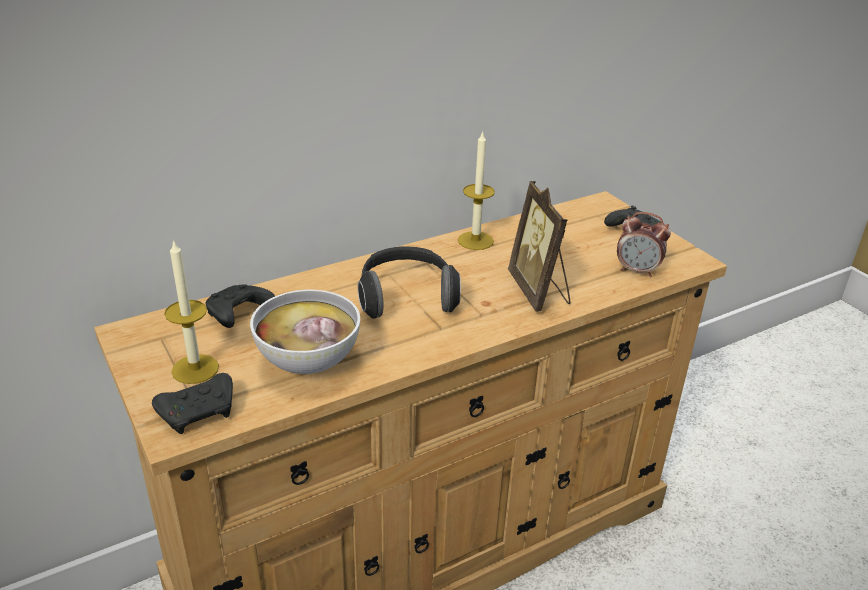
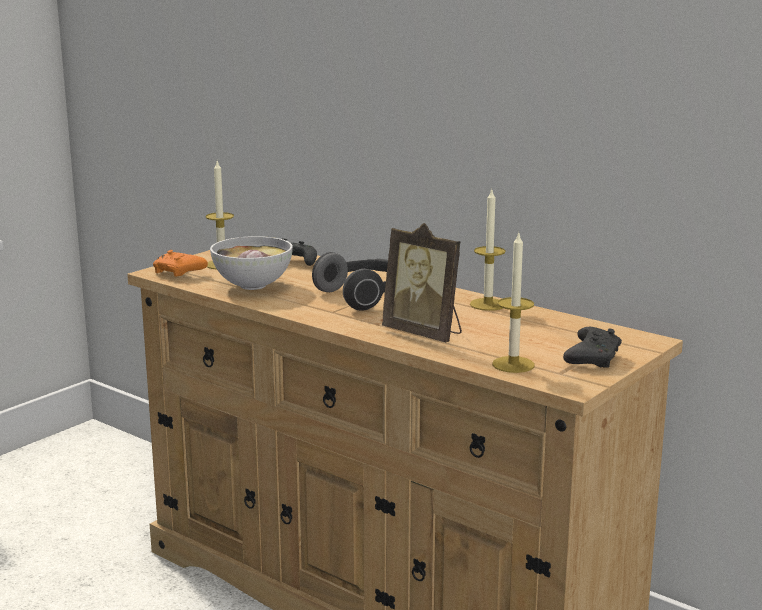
camera: 70 degrees right, 15 degrees down
black game controller [152,373,233,434] -> orange game controller [153,250,208,277]
picture frame [508,181,570,312] -> picture frame turned 105 degrees counterclockwise [382,223,462,342]
alarm clock [617,212,671,277] -> candle [492,232,535,373]

